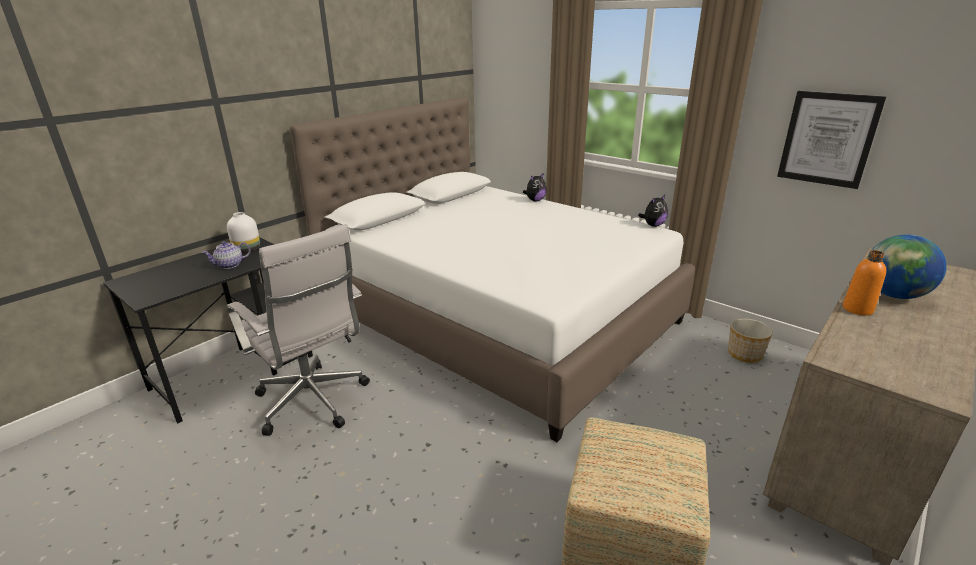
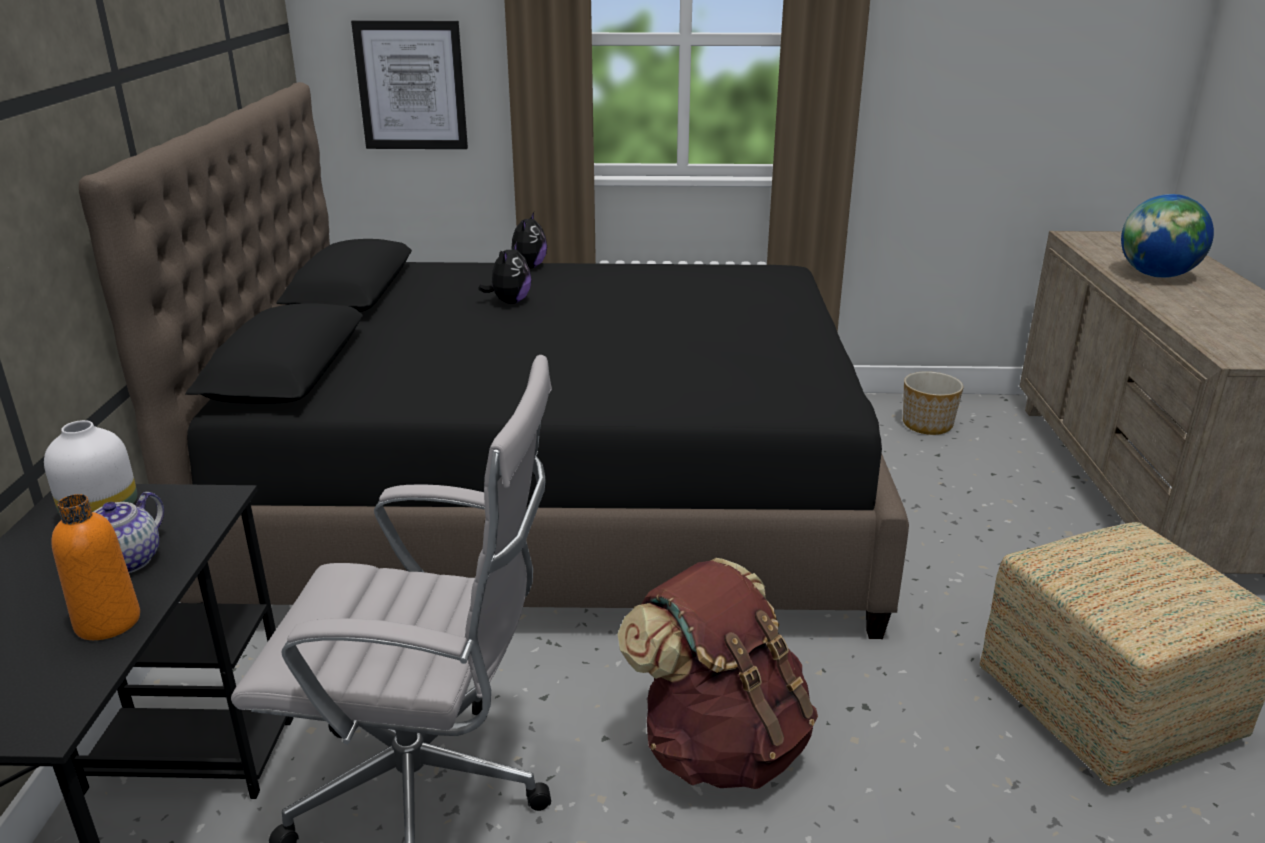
camera: 40 degrees left, 0 degrees up
white bed [289,97,695,442] -> black bed [79,82,909,639]
plush toy [638,195,668,227] -> plush toy moved to [478,242,532,304]
picture [777,91,886,189] -> picture moved to [351,20,468,149]
orange bottle [843,250,886,316] -> orange bottle moved to [51,494,140,640]
none -> brown backpack [617,558,818,789]

